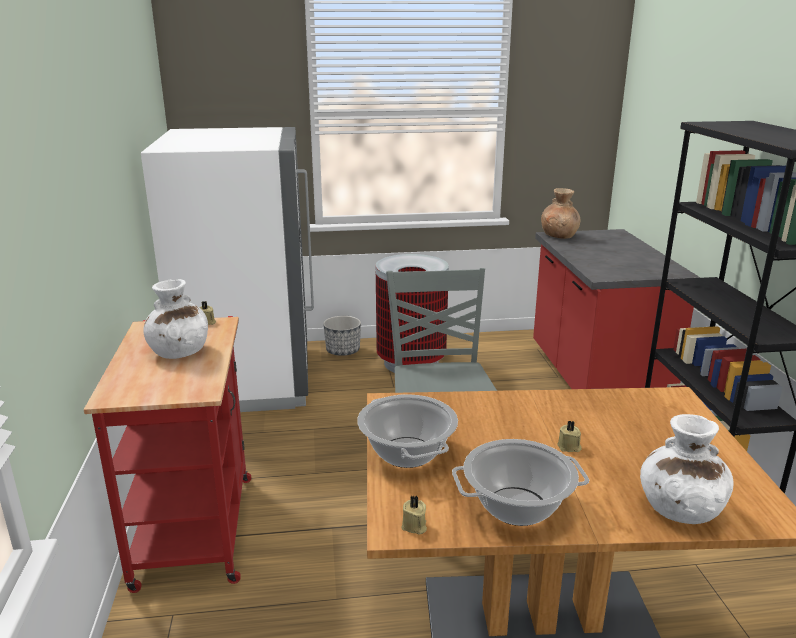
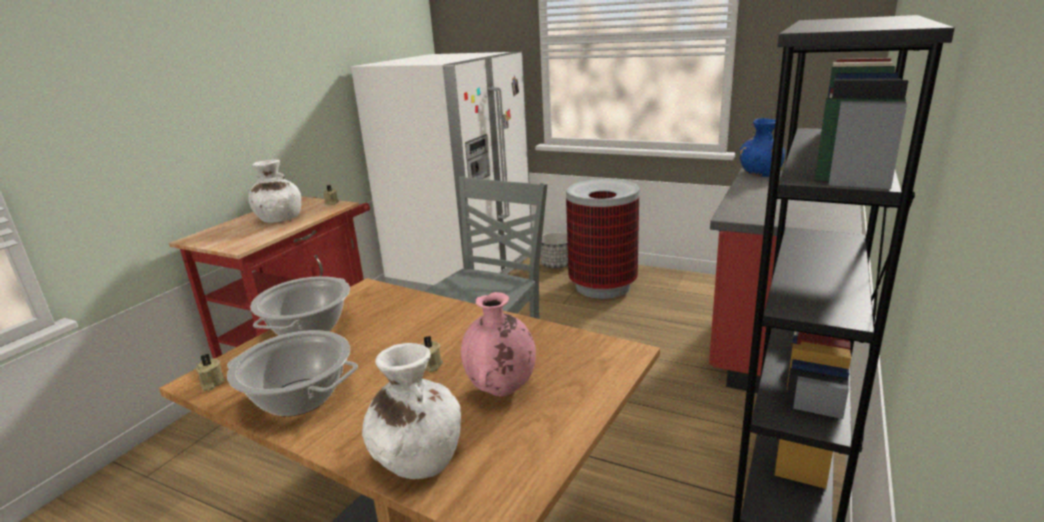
camera: 35 degrees right, 0 degrees up
brown vase [541,188,580,239] -> blue vase [739,118,785,177]
none -> pink vase [461,292,536,396]

